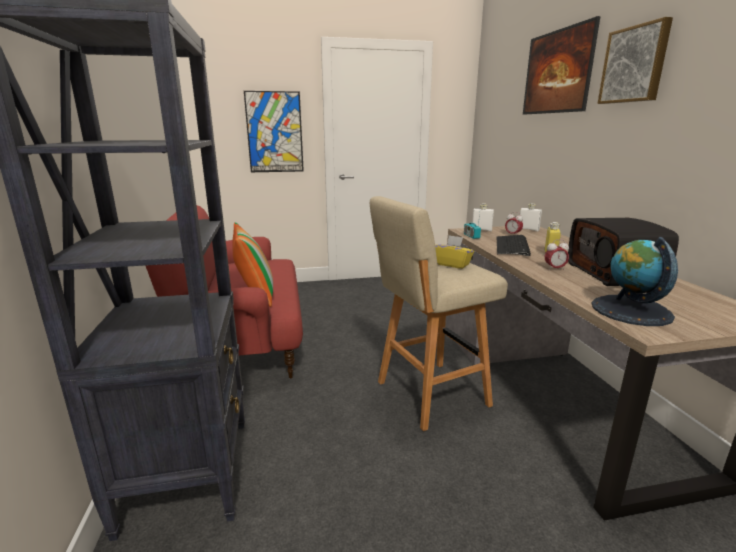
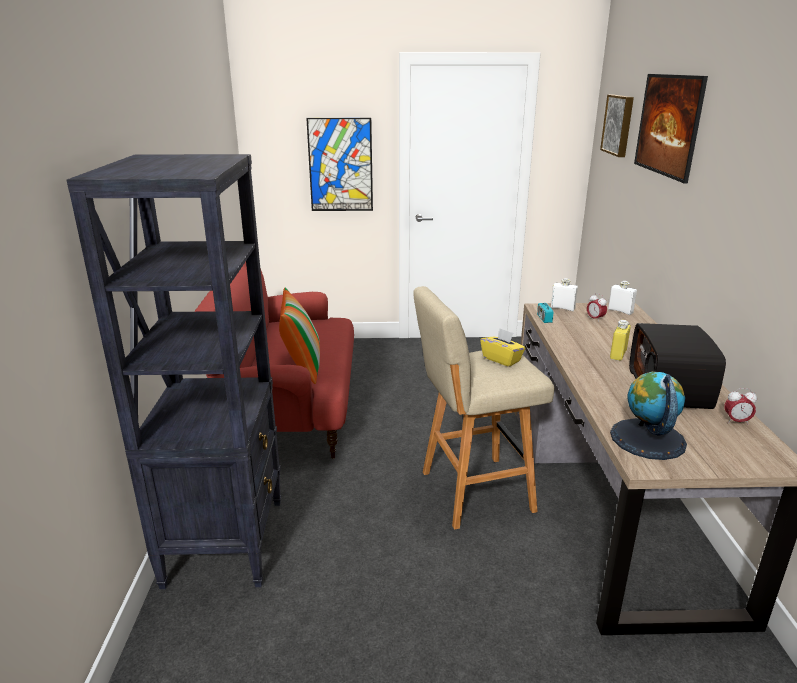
camera: 10 degrees right, 5 degrees up
keyboard [497,235,531,256] -> none
alarm clock [545,240,569,270] -> alarm clock moved to [724,388,757,425]
picture [597,17,673,104] -> picture moved to [600,95,634,157]

